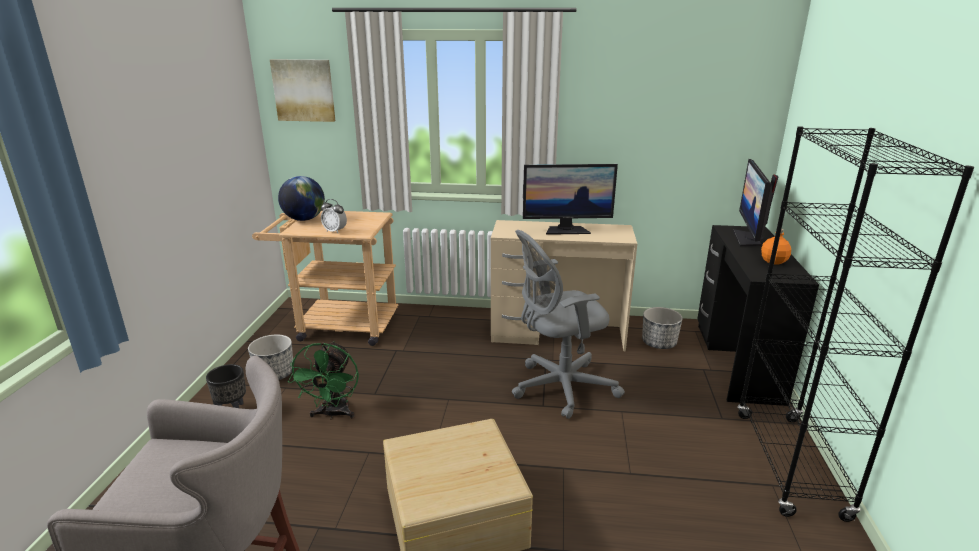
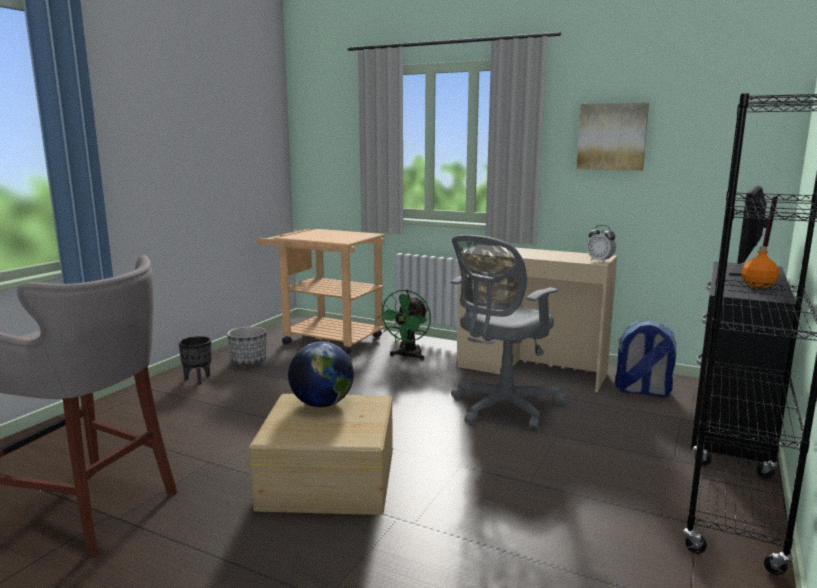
camera: 20 degrees right, 10 degrees down
picture [270,59,336,122] -> picture moved to [577,102,649,171]
globe [278,176,325,221] -> globe moved to [288,342,354,407]
green fan [288,341,359,420] -> green fan moved to [377,289,431,360]
alarm clock [321,199,347,233] -> alarm clock moved to [587,225,616,263]
grey office chair [512,230,625,419] -> grey office chair turned 45 degrees counterclockwise [451,235,566,429]
monitor [523,164,618,235] -> none
planter [642,307,683,349] -> backpack [615,321,677,397]

